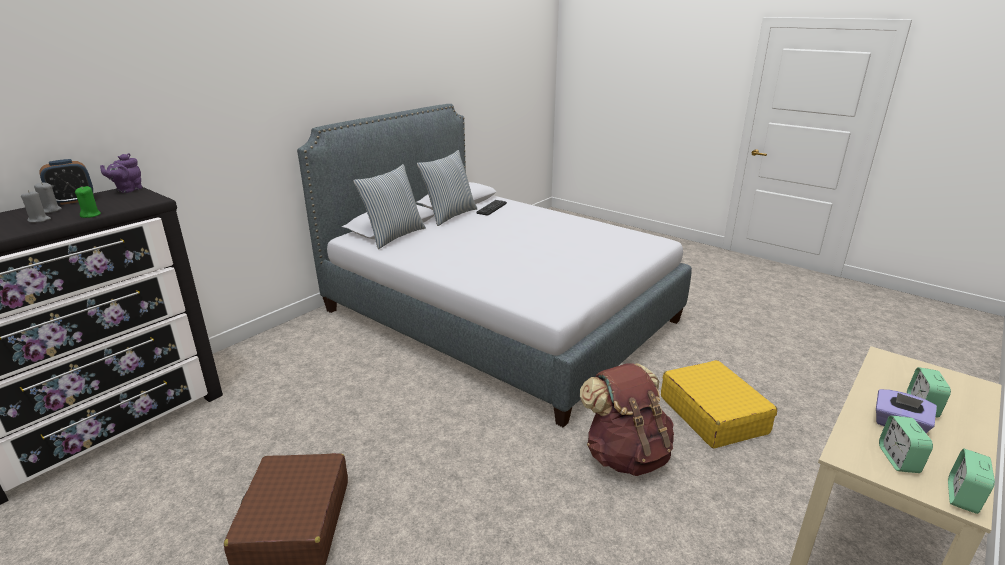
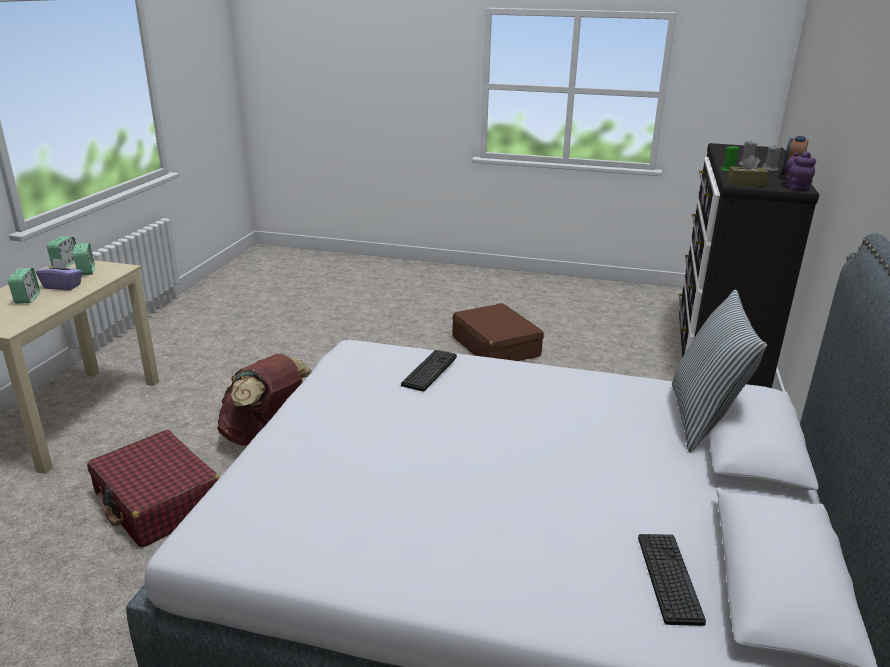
camera: 155 degrees right, 0 degrees up
pillow [417,150,477,226] -> none
yellow suitcase [661,360,777,448] -> red suitcase [87,430,219,548]
none -> keyboard [401,350,457,392]
none -> brown tissue box [727,155,769,187]

